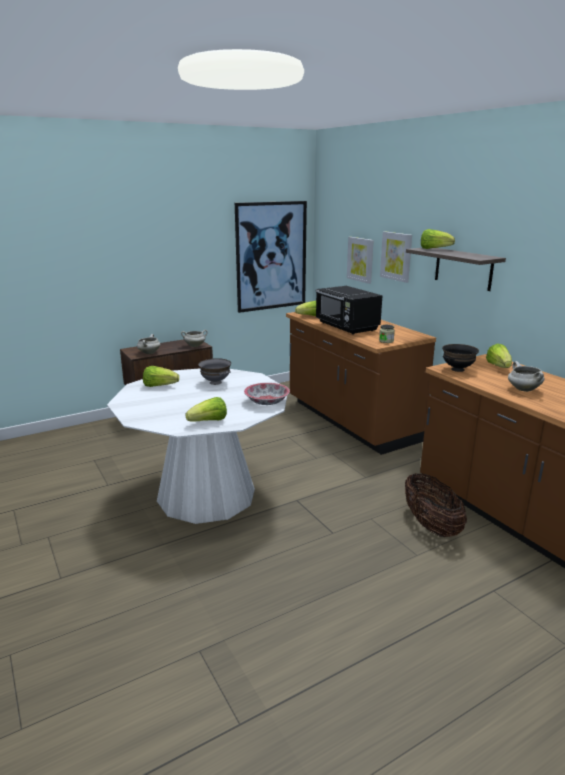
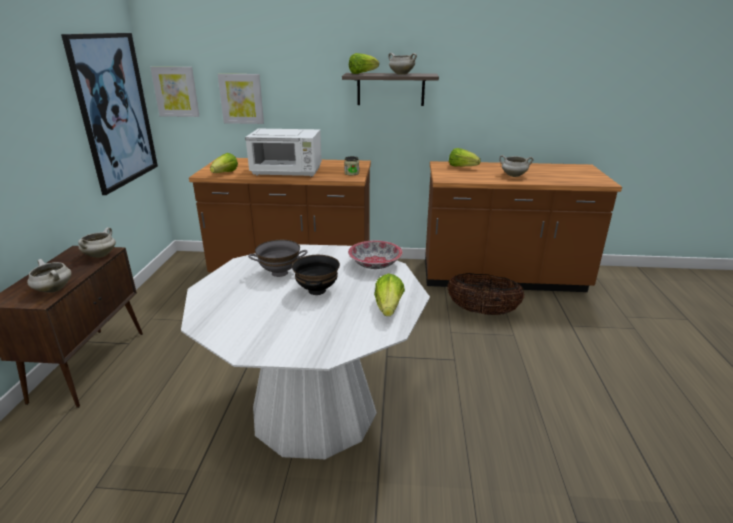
camera: 55 degrees left, 5 degrees up
lettuce [143,366,179,387] -> none
black microwave [316,286,382,335] -> white microwave [245,129,322,177]
picture [380,231,412,283] -> picture moved to [150,67,199,117]
black bowl [442,344,479,372] -> black bowl moved to [292,255,340,295]
none -> white cooking pot [388,53,417,75]

